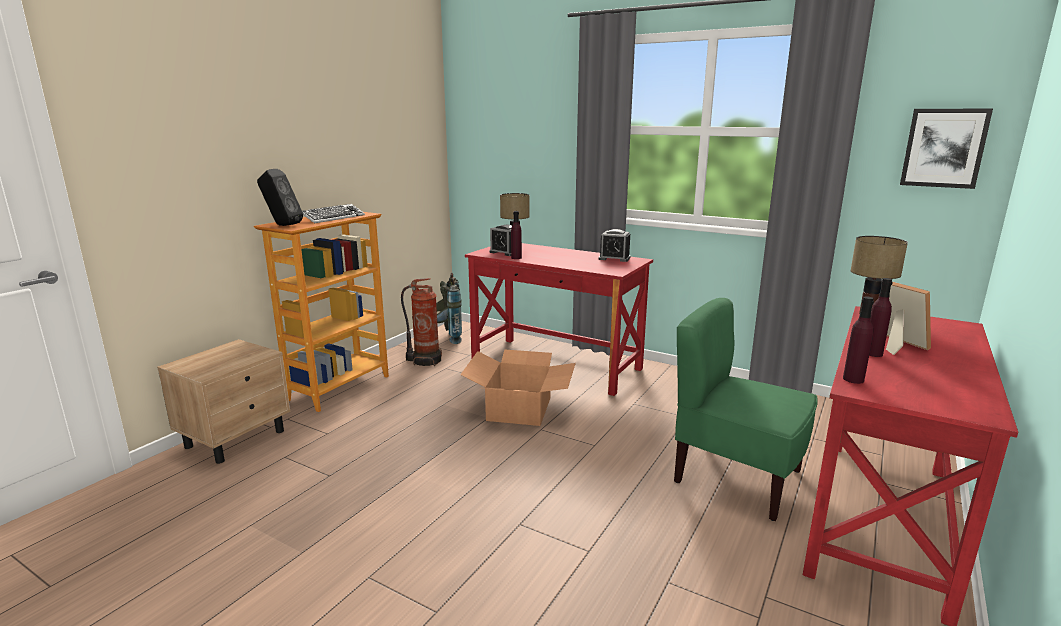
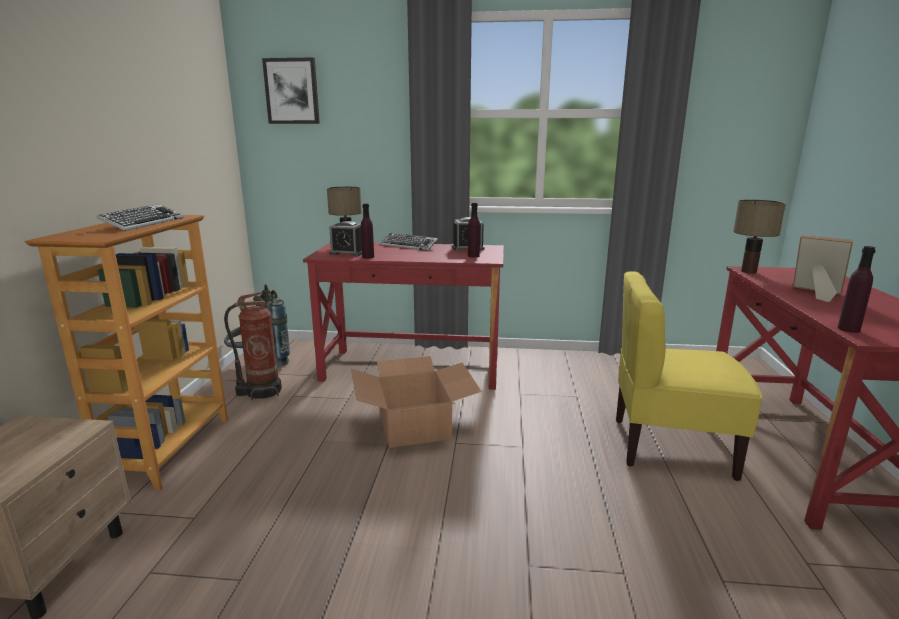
camera: 25 degrees left, 0 degrees up
black speaker [257,169,303,226] -> none
green chair [674,298,818,521] -> yellow chair [616,271,762,481]
purple bottle [869,278,892,357] -> purple bottle moved to [468,203,480,257]
picture [900,109,993,189] -> picture moved to [262,58,320,124]
none -> keyboard [380,233,438,251]

